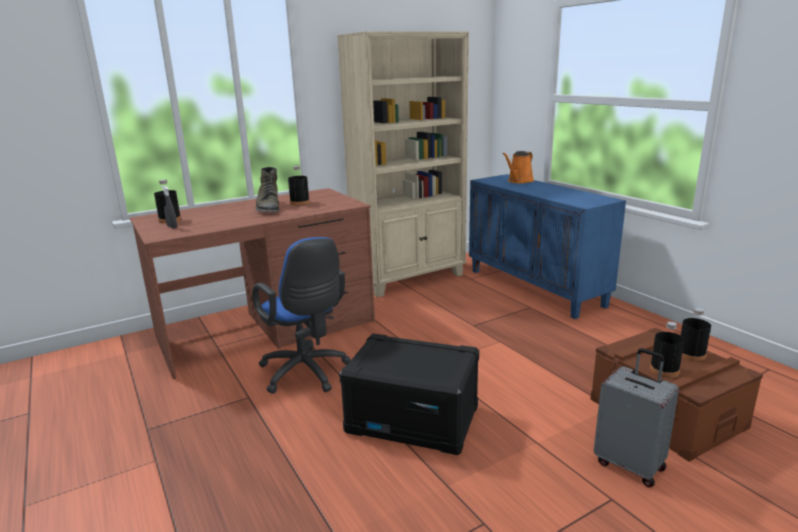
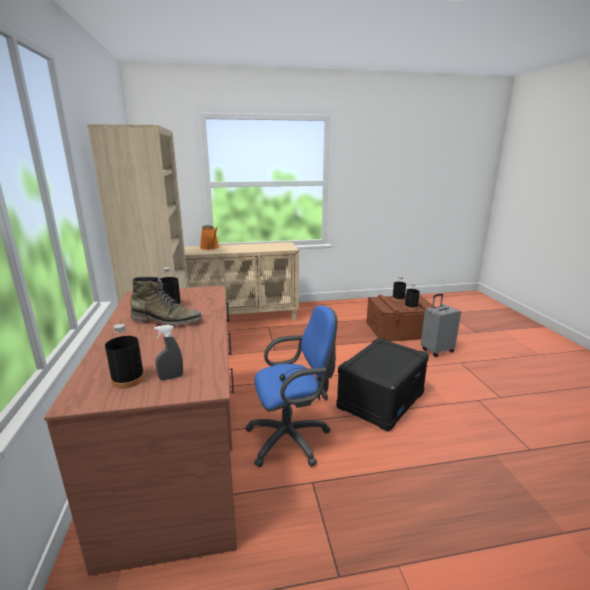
camera: 70 degrees left, 0 degrees up
blue cabinet [469,174,626,319] -> beige cabinet [184,242,299,321]

